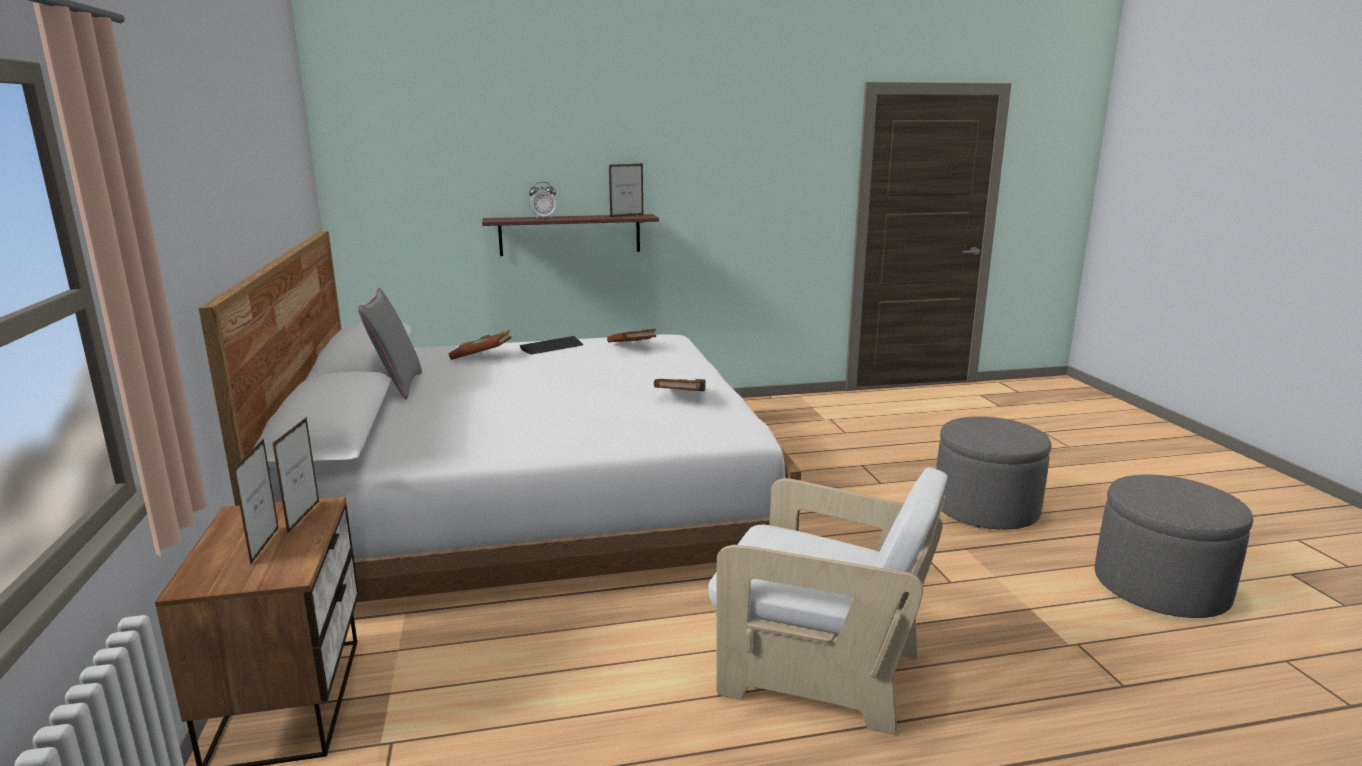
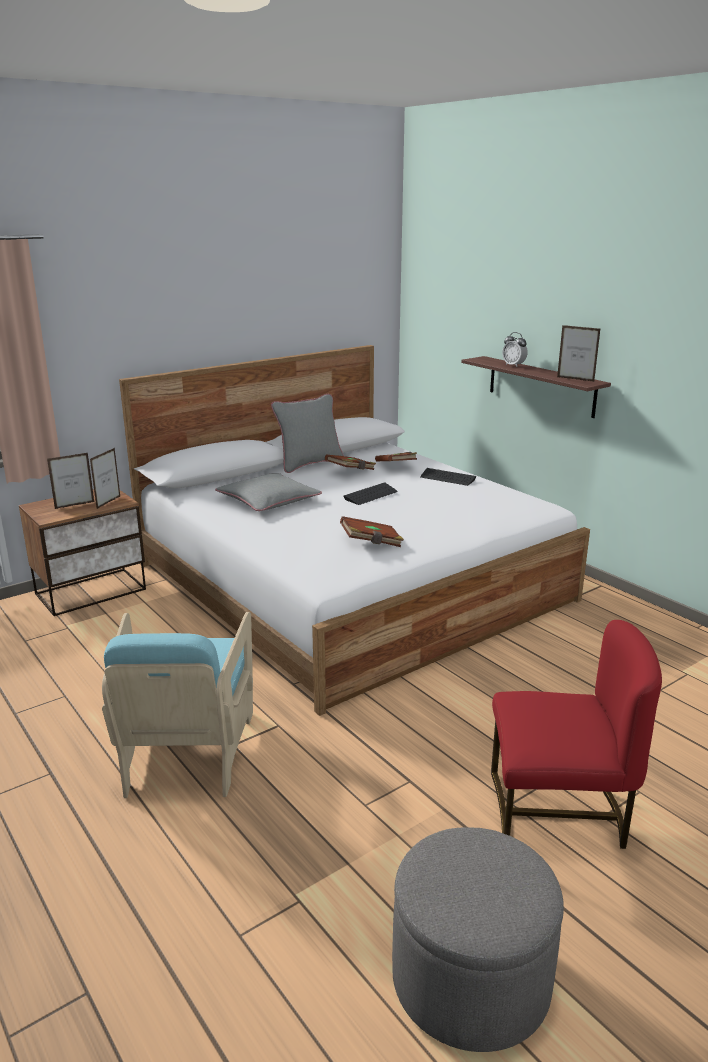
camera: 65 degrees right, 5 degrees up
picture frame [272,417,319,534] -> picture frame turned 45 degrees counterclockwise [90,448,120,509]
brown book [607,329,656,343] -> brown book moved to [325,455,376,470]
white armchair [708,467,948,734] -> turquoise armchair [102,612,253,798]
grey ottoman [936,416,1051,530] -> red chair [491,620,662,849]
none -> grey pillow [215,473,322,511]
none -> keyboard [343,482,398,505]

